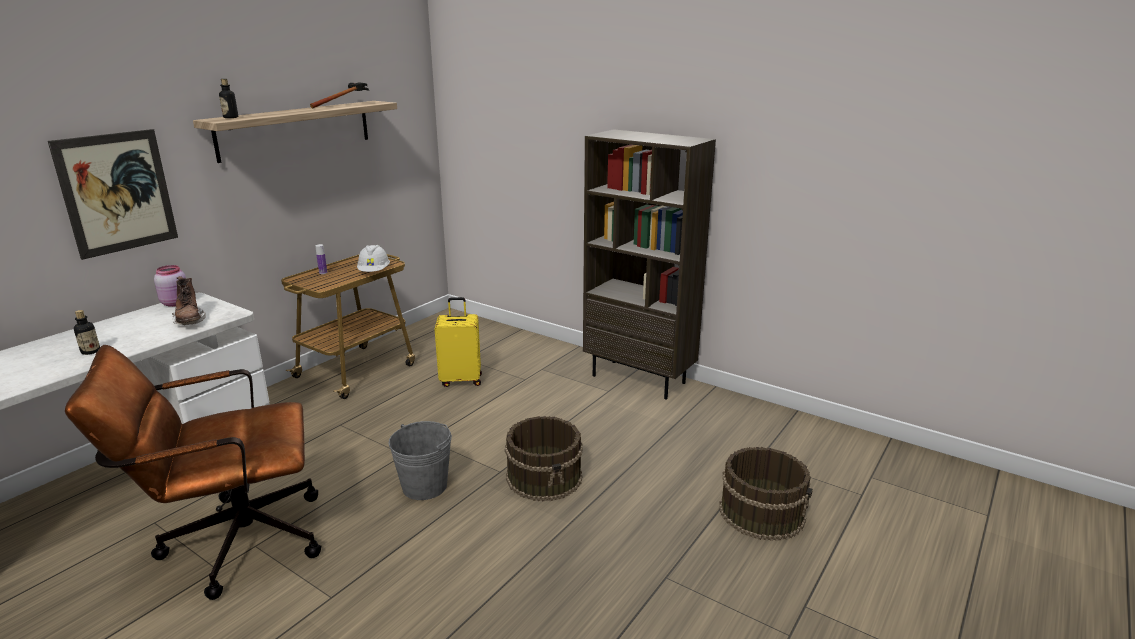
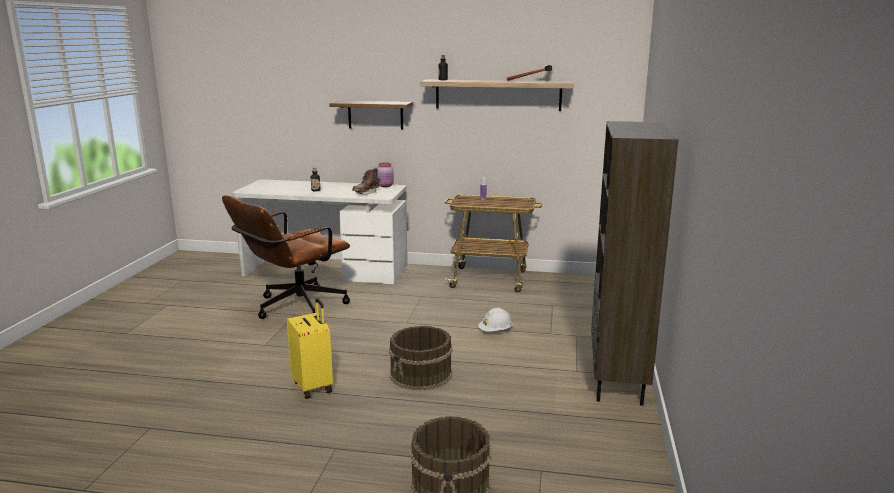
camera: 65 degrees right, 5 degrees down
picture [48,129,178,260] -> shelf [329,101,413,130]
brown office chair [65,345,321,600] -> brown office chair turned 90 degrees counterclockwise [222,195,350,319]
white hard hat [357,245,390,272] -> white hard hat moved to [478,308,513,332]
grey bucket [389,421,452,500] -> none
yellow suitcase [434,297,482,387] -> yellow suitcase moved to [287,298,333,399]

